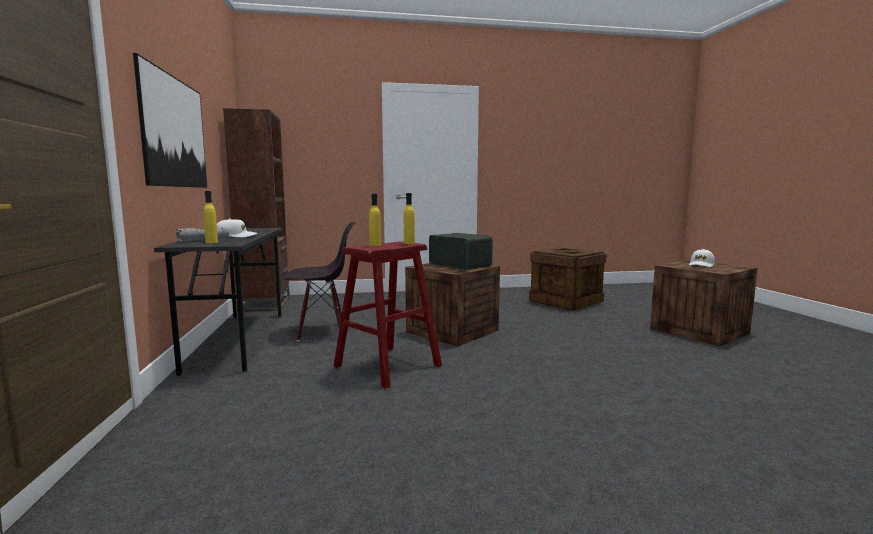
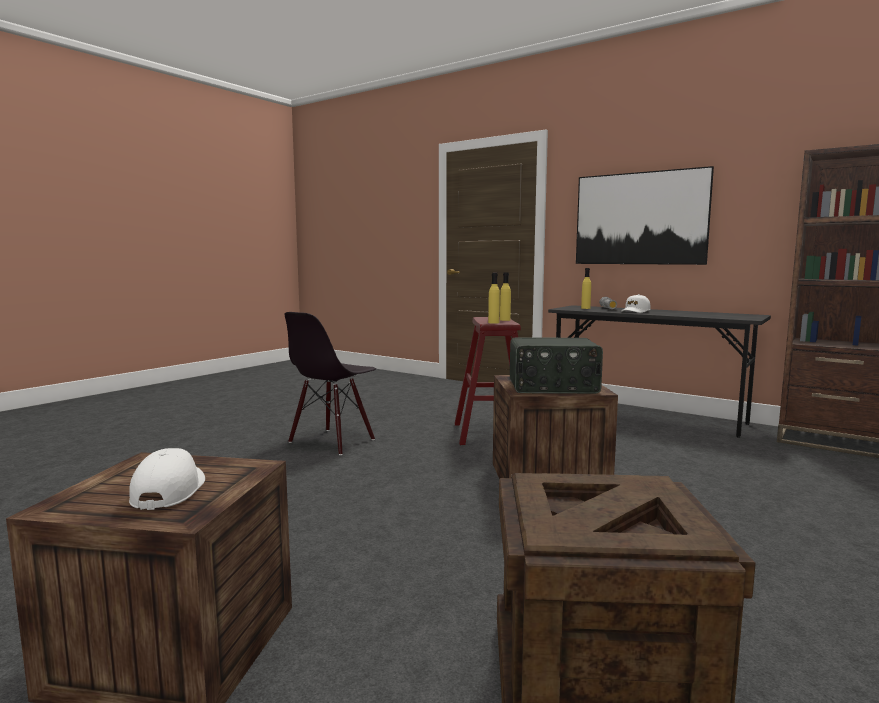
camera: 135 degrees right, 0 degrees up
black chair [283,222,356,341] -> black chair moved to [285,312,376,455]

